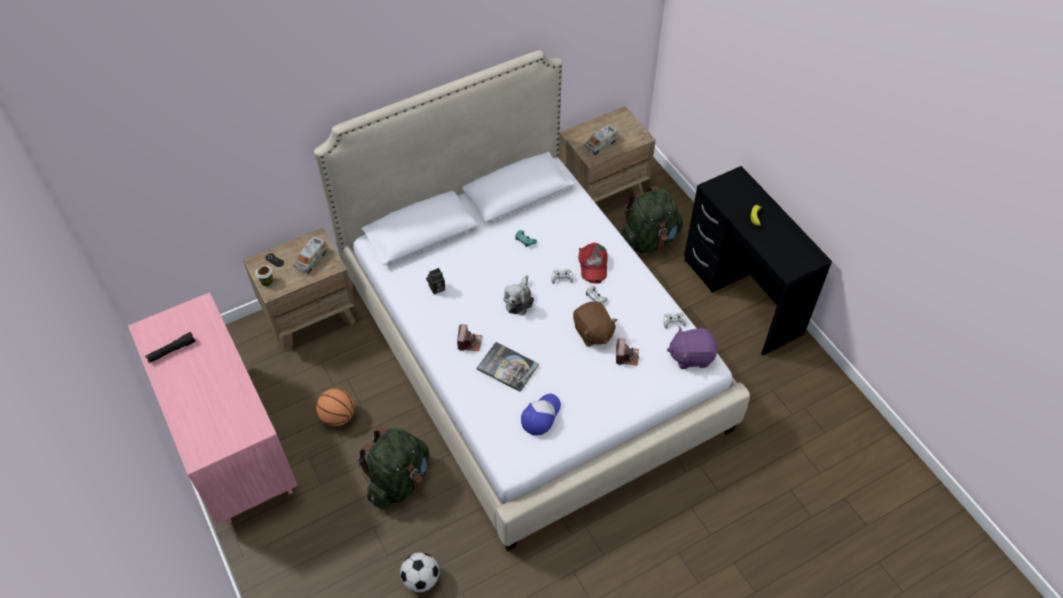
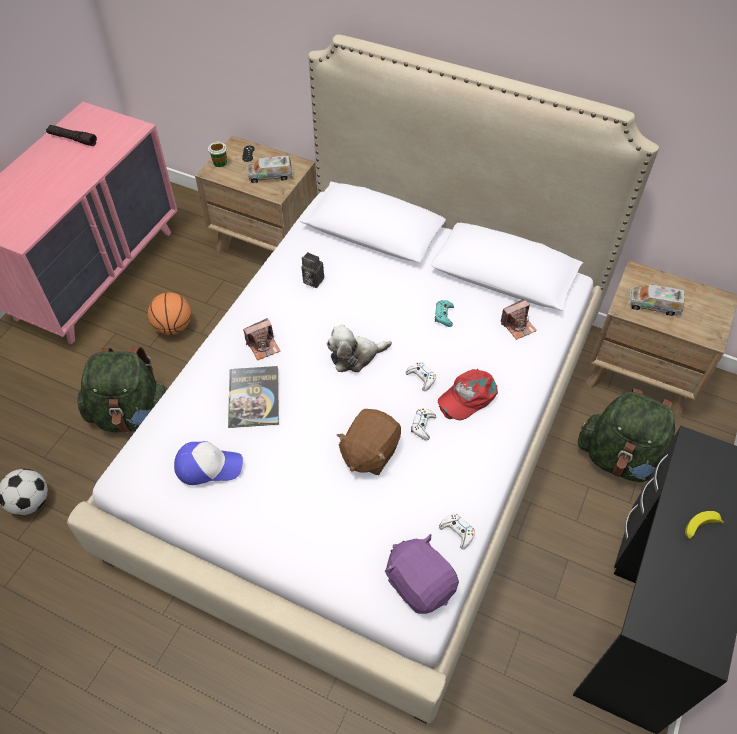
camera: 55 degrees right, 0 degrees up
camera [616,338,639,365] -> camera moved to [501,299,537,340]

